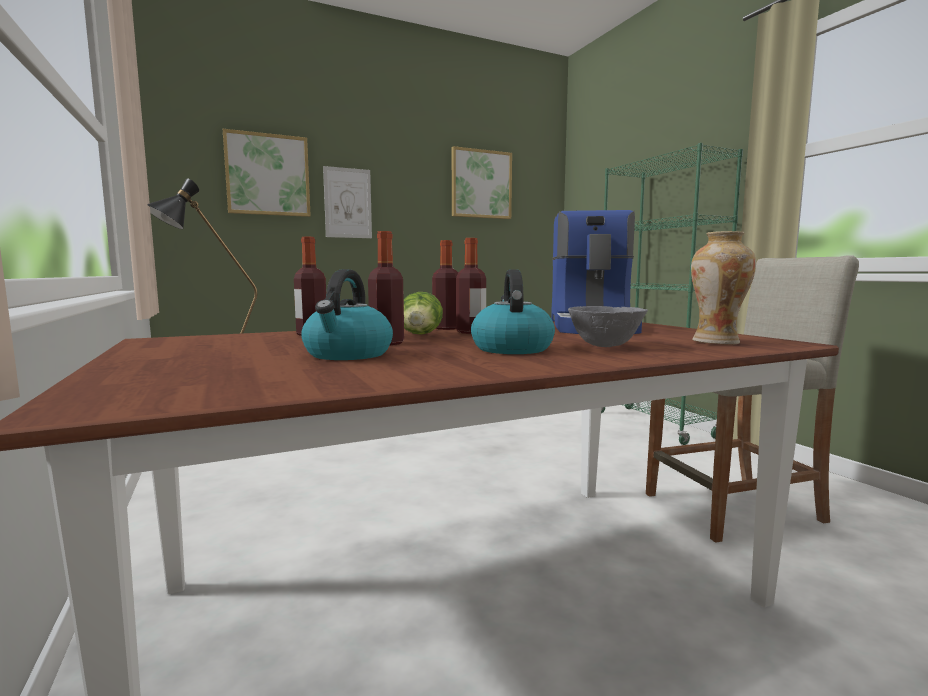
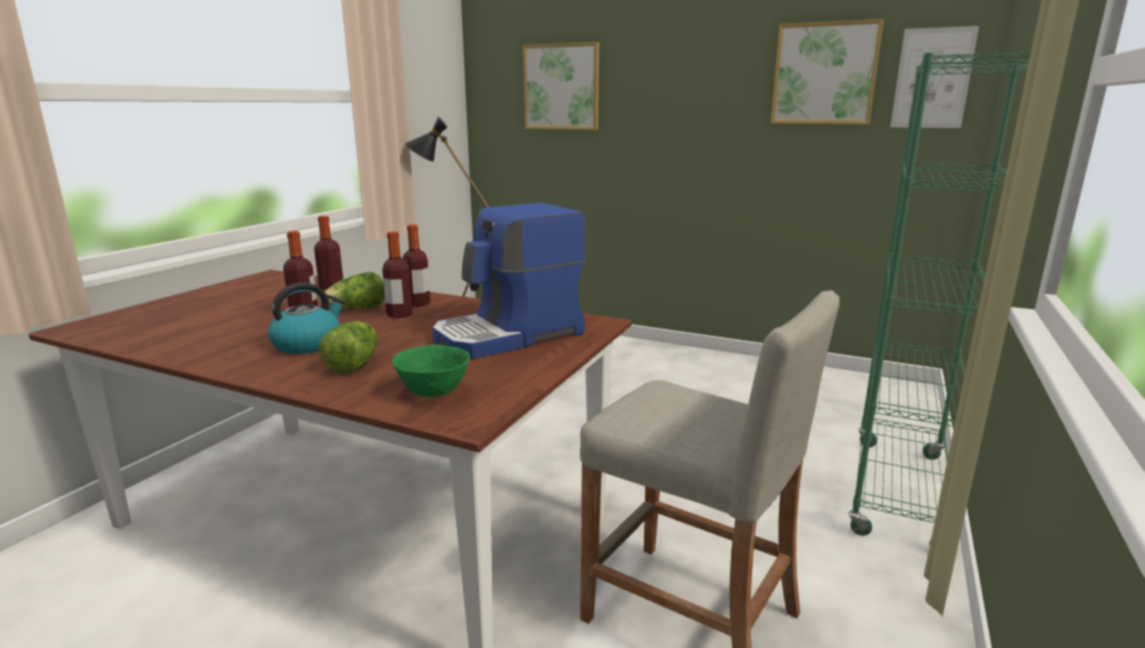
camera: 50 degrees right, 10 degrees up
kettle [301,269,393,360] -> none
picture [323,166,372,238] -> picture moved to [890,26,979,128]
grey bowl [568,306,648,347] -> lettuce [319,321,378,373]
vase [691,231,756,345] -> green bowl [392,345,470,397]

